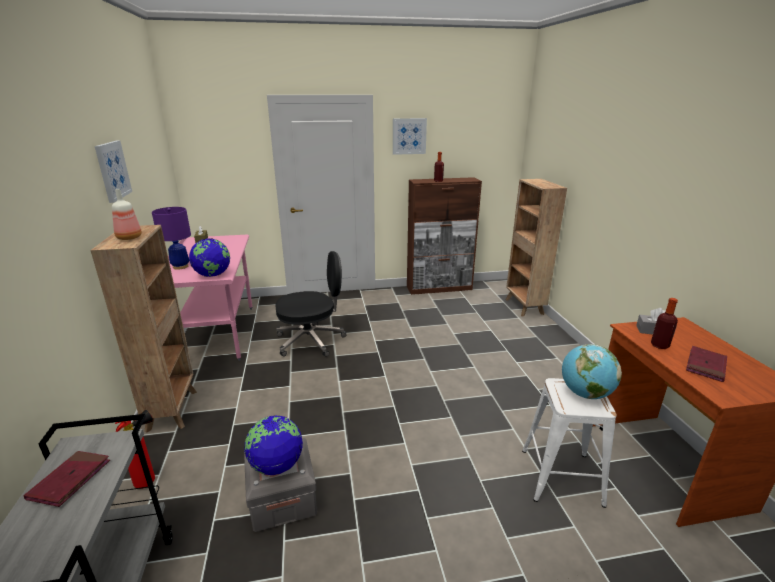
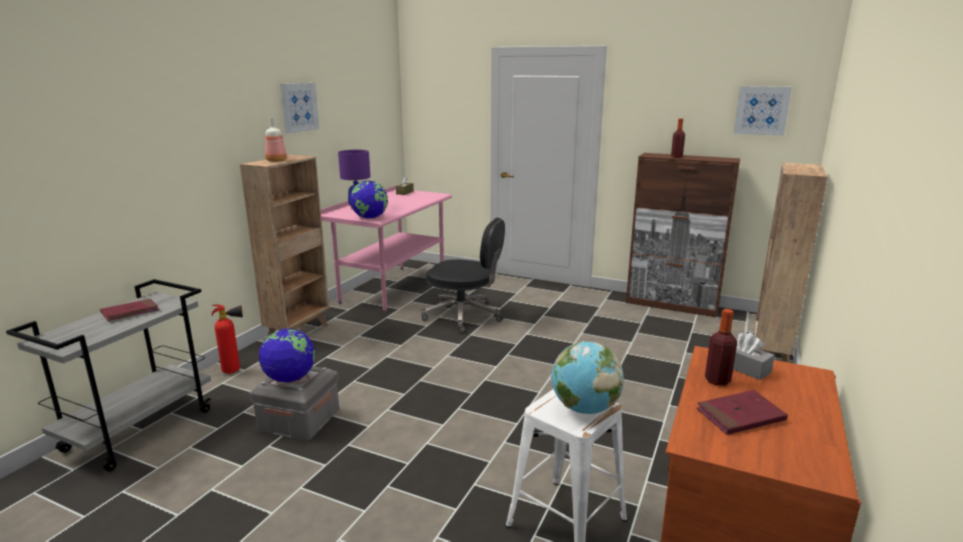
camera: 35 degrees right, 5 degrees down
picture [393,118,427,155] -> picture moved to [734,86,792,136]

